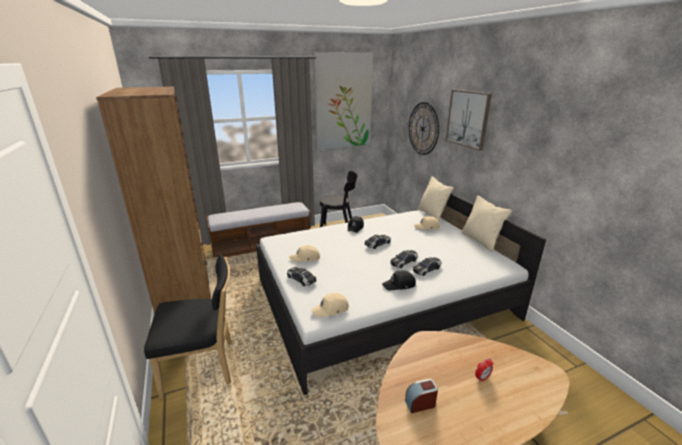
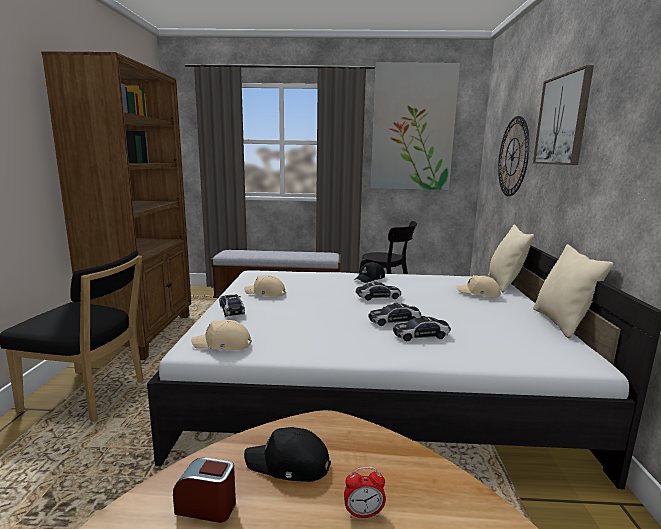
camera: 25 degrees right, 10 degrees down
black cap [382,270,416,291] -> black cap moved to [244,427,331,482]

